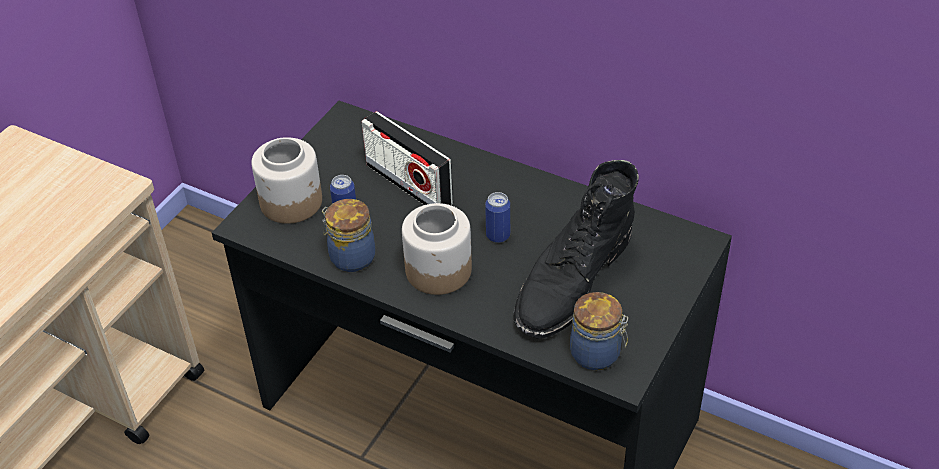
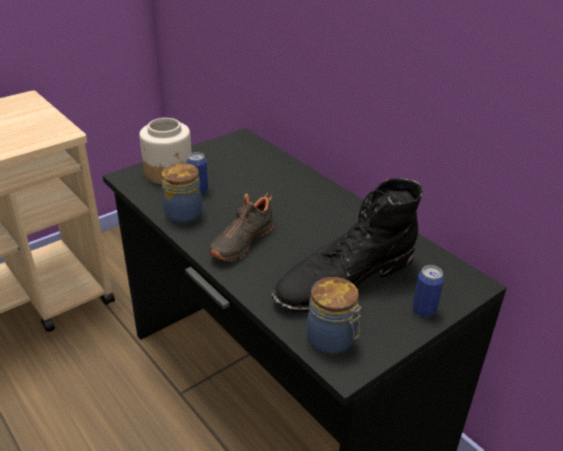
camera: 20 degrees right, 10 degrees down
radio [362,111,453,205] -> none
jar [402,203,472,295] -> black shoe [210,192,274,261]
can [485,192,510,243] -> can moved to [412,265,444,317]

